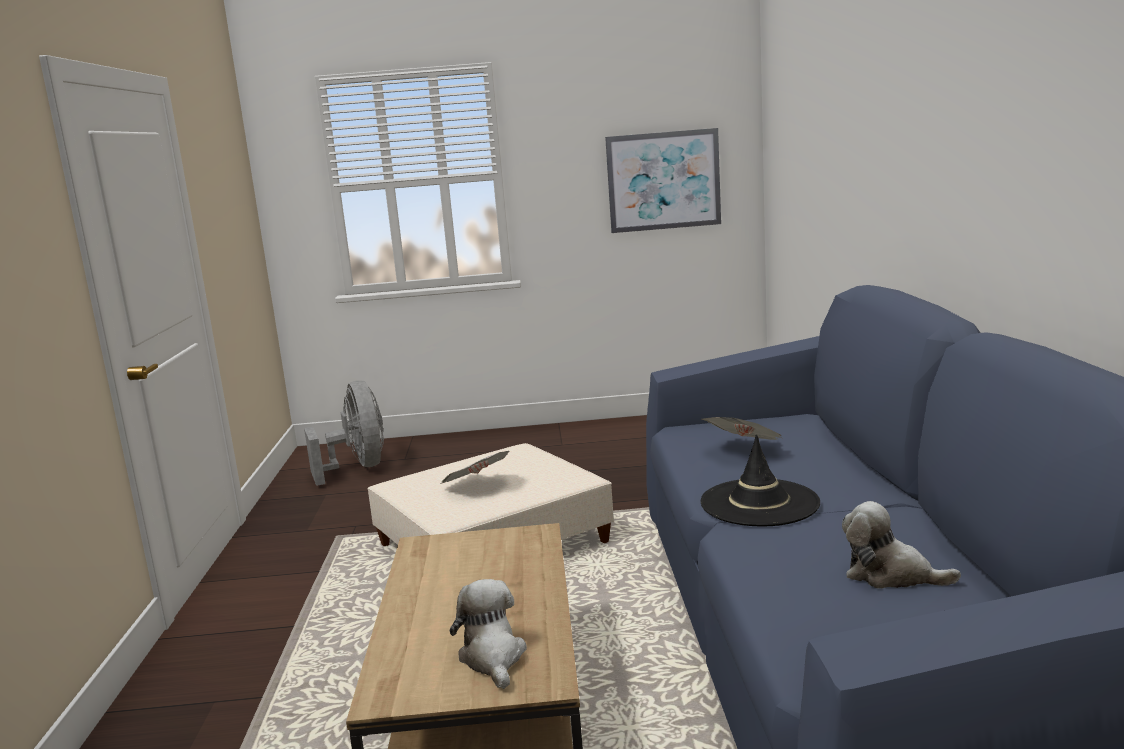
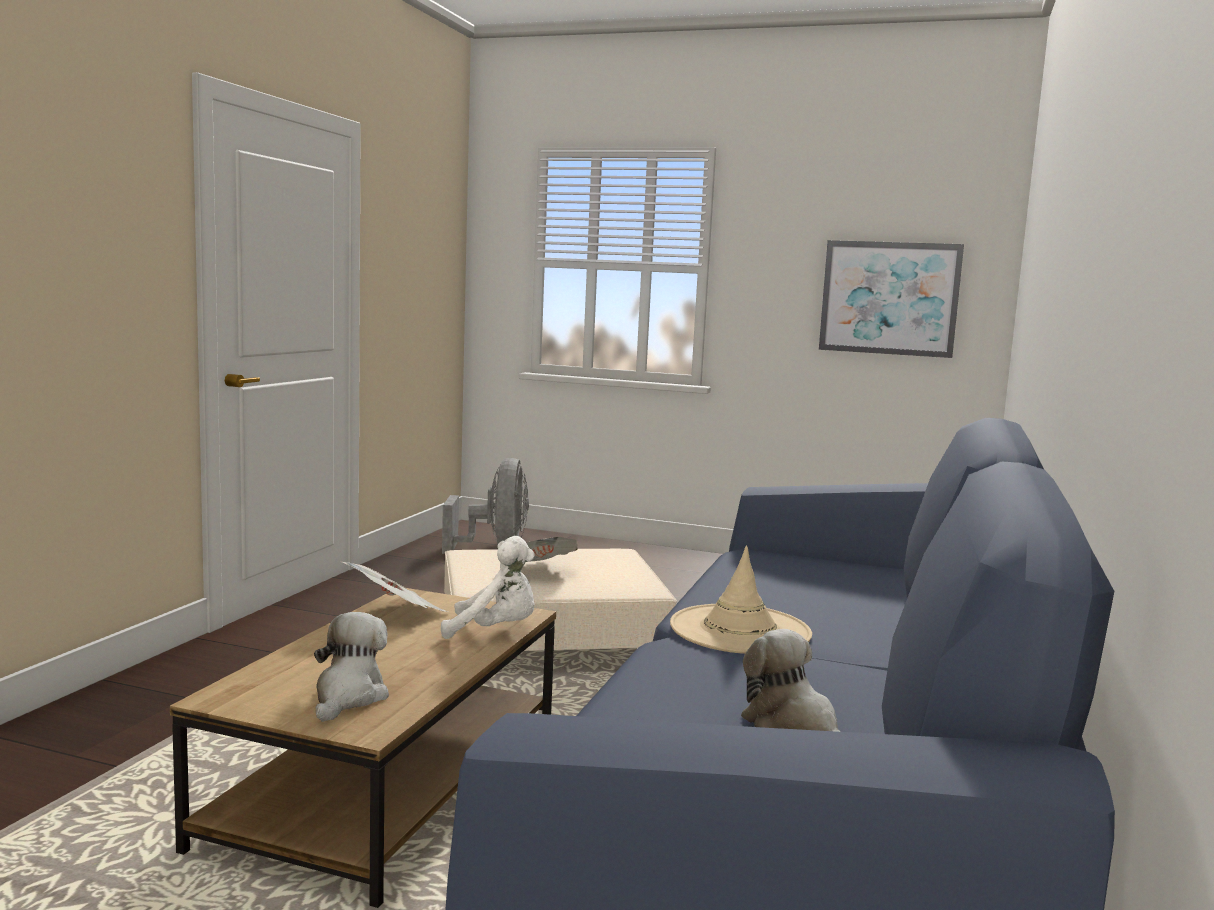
camera: 20 degrees right, 5 degrees down
black hat [701,435,820,527] -> beige hat [670,546,812,654]
newspaper [702,417,781,440] -> newspaper moved to [342,562,449,612]
none -> white plush toy [441,536,535,639]

